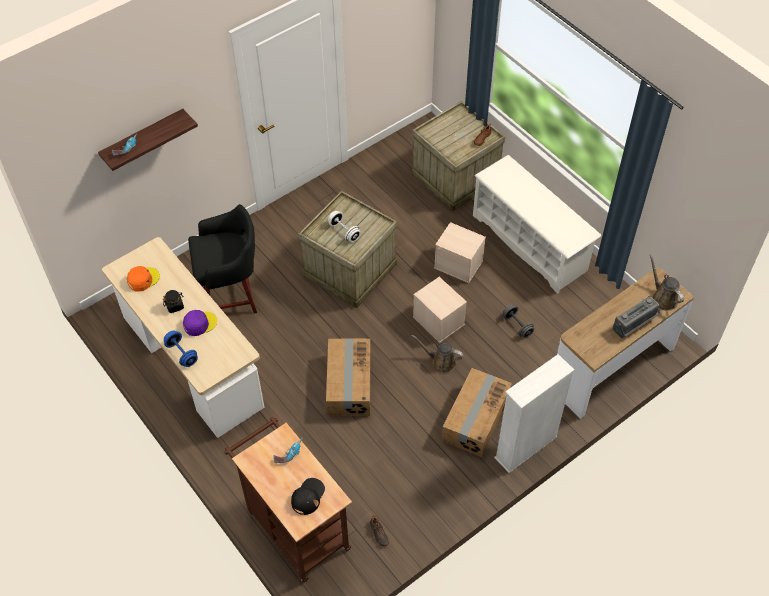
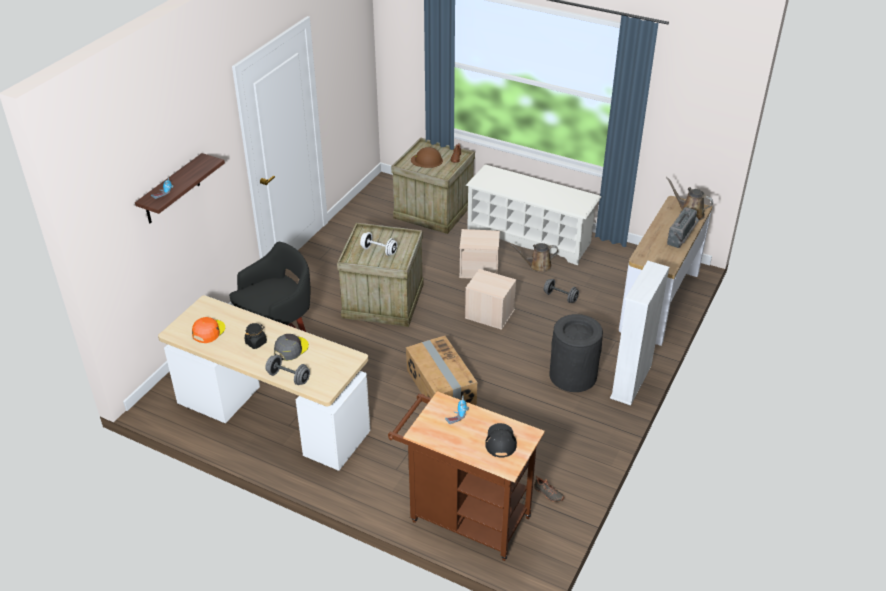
camera: 25 degrees left, 15 degrees down
blue dumbbell [164,330,198,367] -> grey dumbbell [265,355,310,385]
purple cap [183,310,217,336] -> grey cap [274,334,309,361]
brown watering can [412,335,463,373] -> brown watering can moved to [510,243,558,272]
cardboard box [442,368,512,457] -> black trash can [549,314,603,392]
none -> brown hard hat [411,147,443,168]

